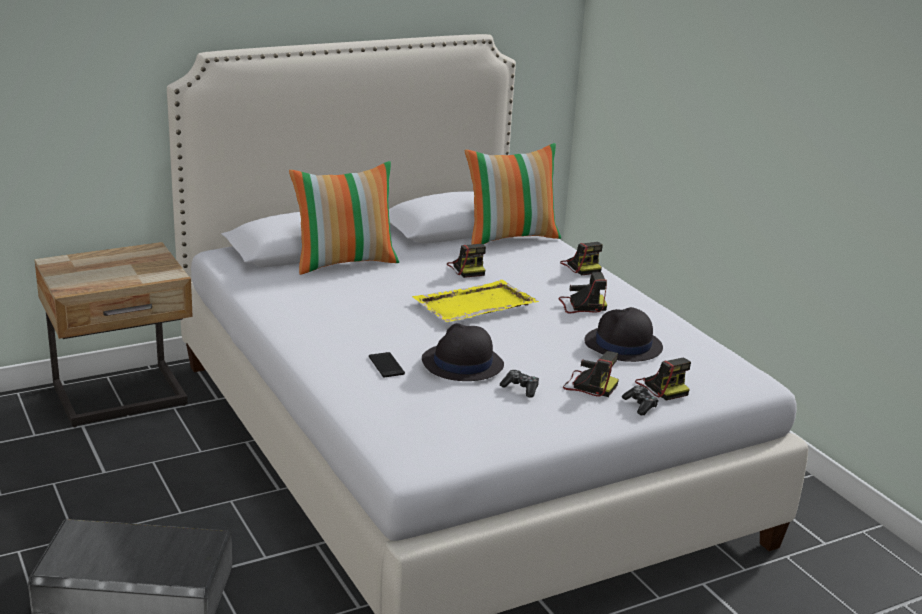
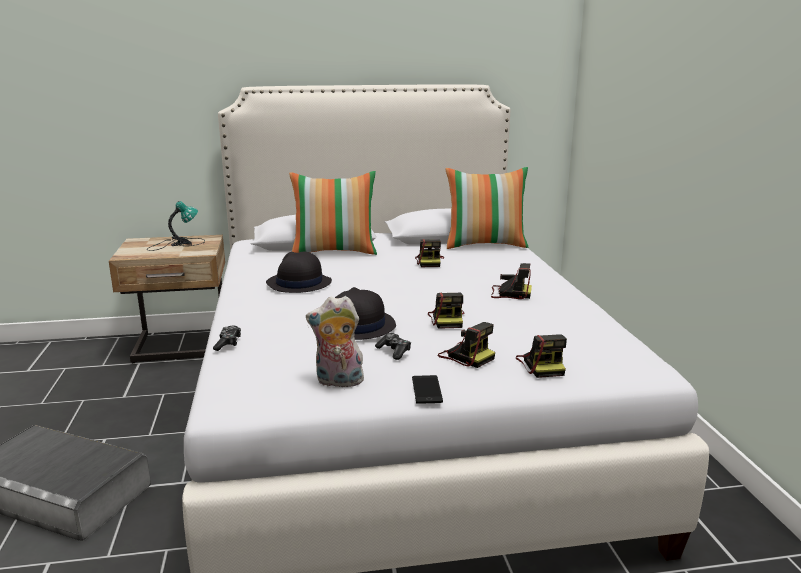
camera: 20 degrees right, 5 degrees down
phone [369,352,405,377] -> phone moved to [412,375,443,404]
yellow tray [412,280,539,322] -> none
camera [560,242,603,275] -> camera moved to [428,293,465,329]
black hat [584,307,663,362] -> black hat moved to [266,252,332,293]
game controller [622,385,659,415] -> game controller moved to [213,325,241,351]
none -> table lamp [147,201,205,251]
none -> plush toy [306,296,364,387]

